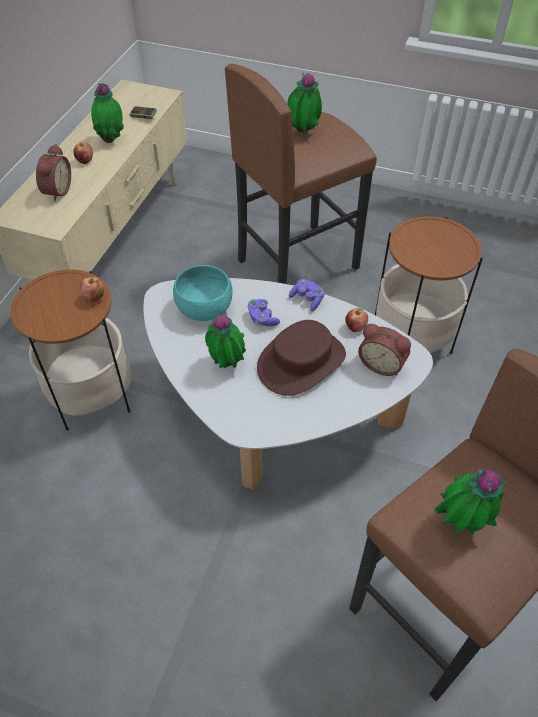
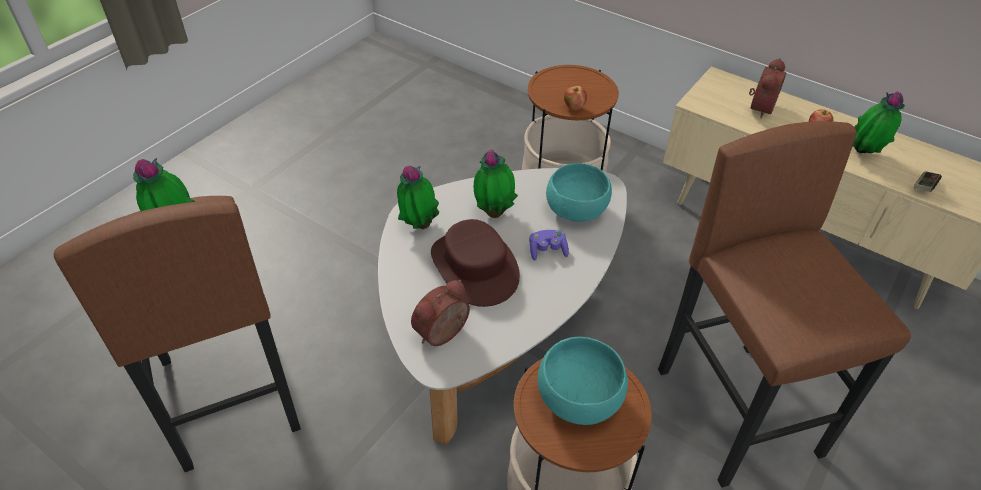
camera: 105 degrees right, 5 degrees down
alarm clock [36,144,71,201] -> alarm clock turned 90 degrees counterclockwise [749,58,786,118]
potted plant [287,72,322,133] -> potted plant moved to [397,166,439,229]
purple game controller [289,279,325,311] -> none
apple [345,308,368,332] -> none
none -> turquoise bowl [538,337,628,425]

